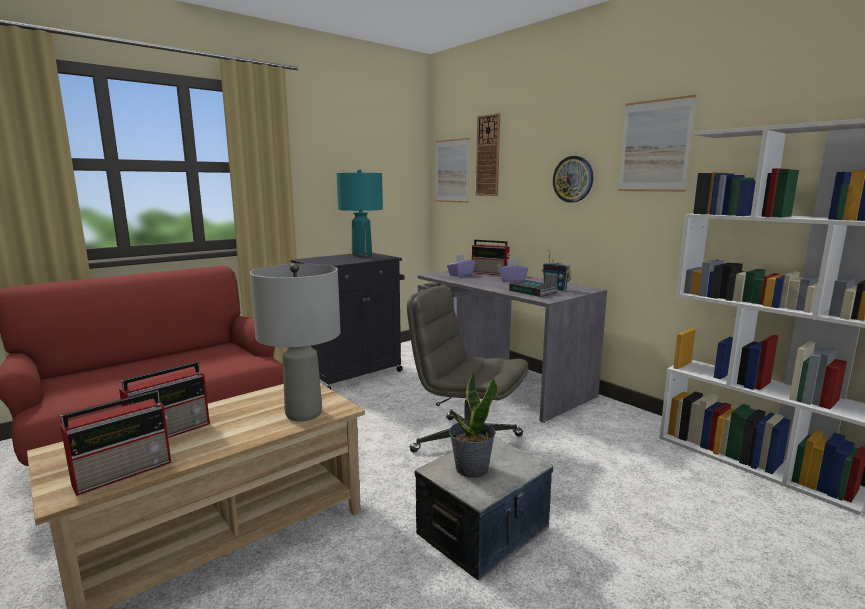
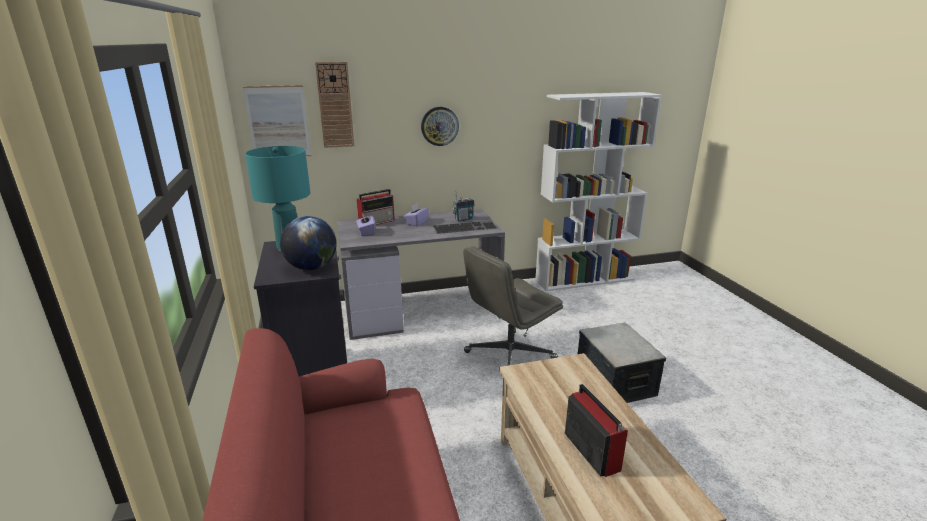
camera: 65 degrees left, 10 degrees up
radio [60,390,171,496] -> none
grey table lamp [250,263,341,421] -> none
potted plant [449,370,498,478] -> none
book [509,280,558,297] -> keyboard [433,220,497,234]
picture [618,95,696,192] -> none
none -> globe [280,216,337,270]

